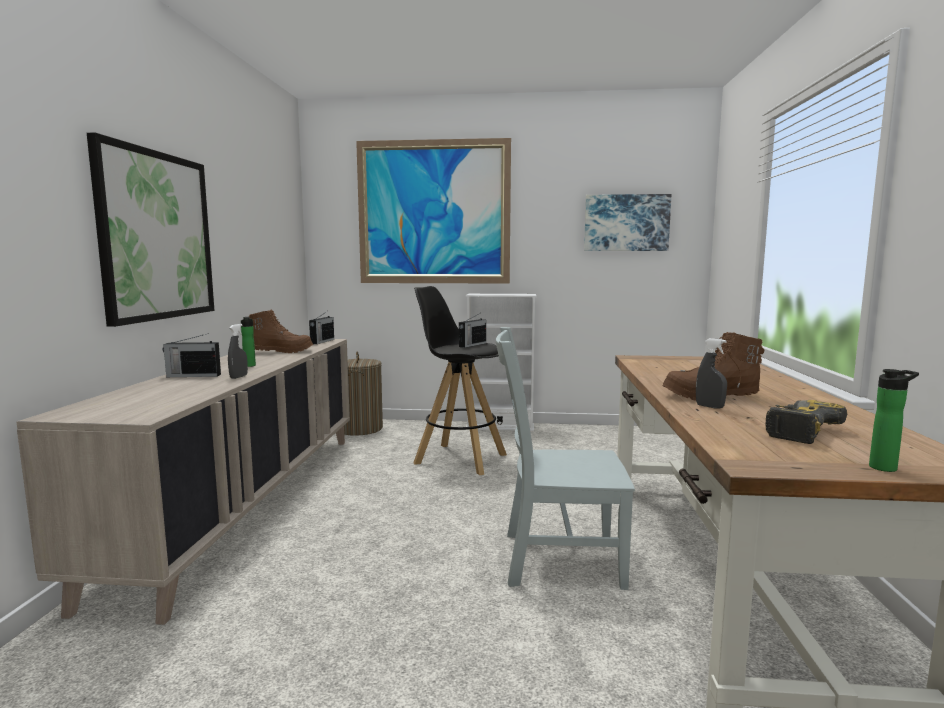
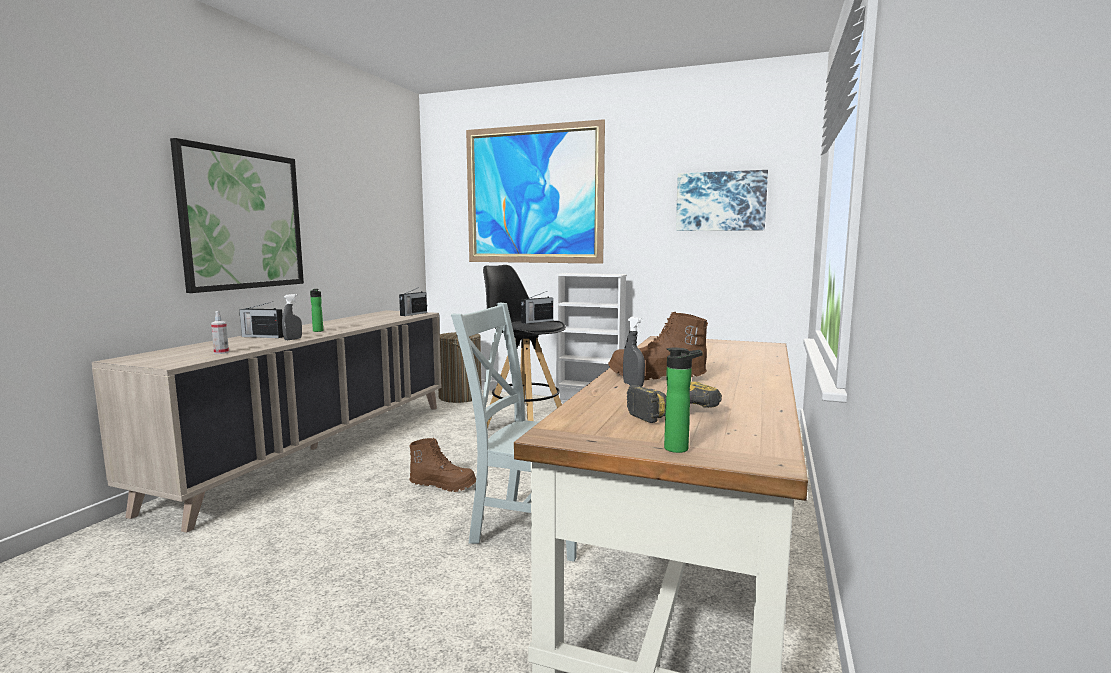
camera: 15 degrees right, 0 degrees up
brown boot [249,309,313,353] -> brown boot moved to [409,438,476,492]
none -> spray bottle [211,311,229,354]

